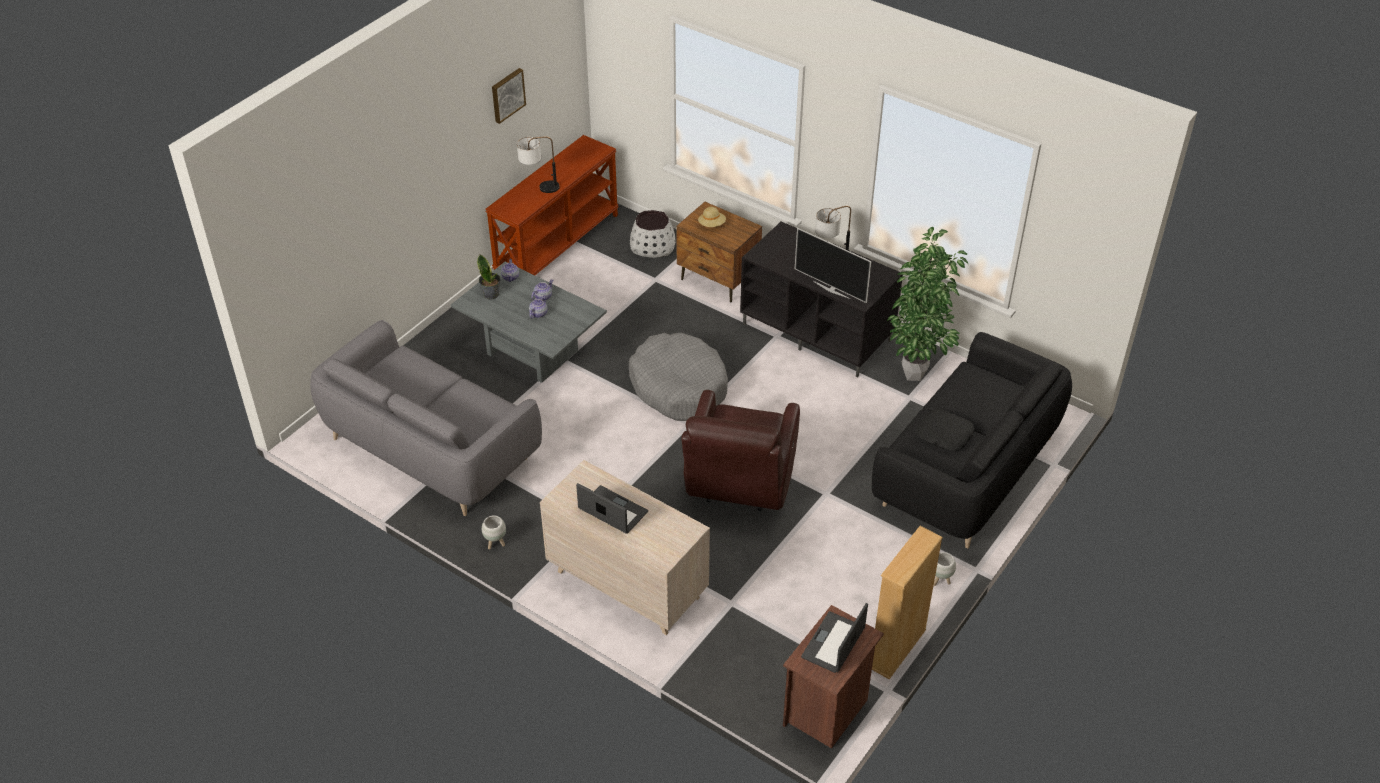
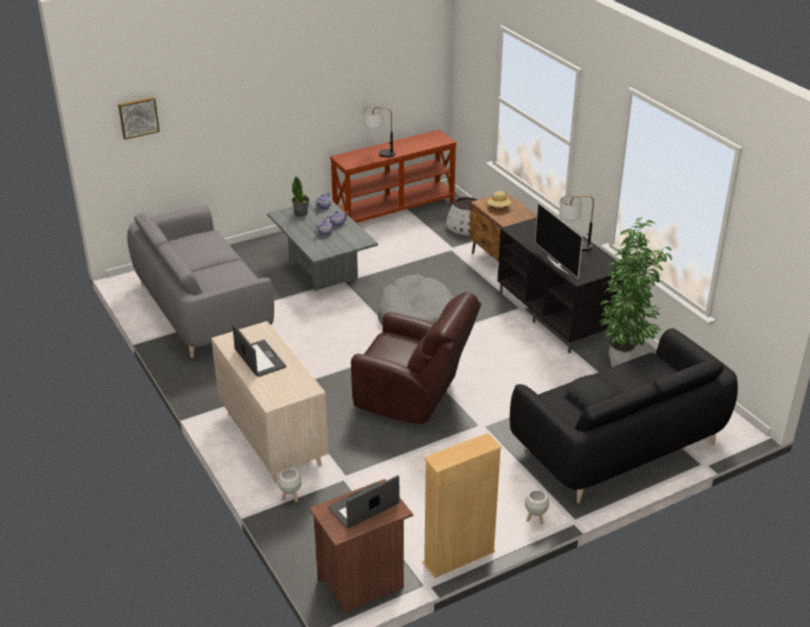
camera: 25 degrees right, 10 degrees down
white planter [482,515,506,549] -> white planter moved to [278,468,301,502]
picture [492,68,526,124] -> picture moved to [118,97,160,139]
brown armchair [681,390,800,511] -> brown armchair turned 105 degrees counterclockwise [351,292,481,424]

